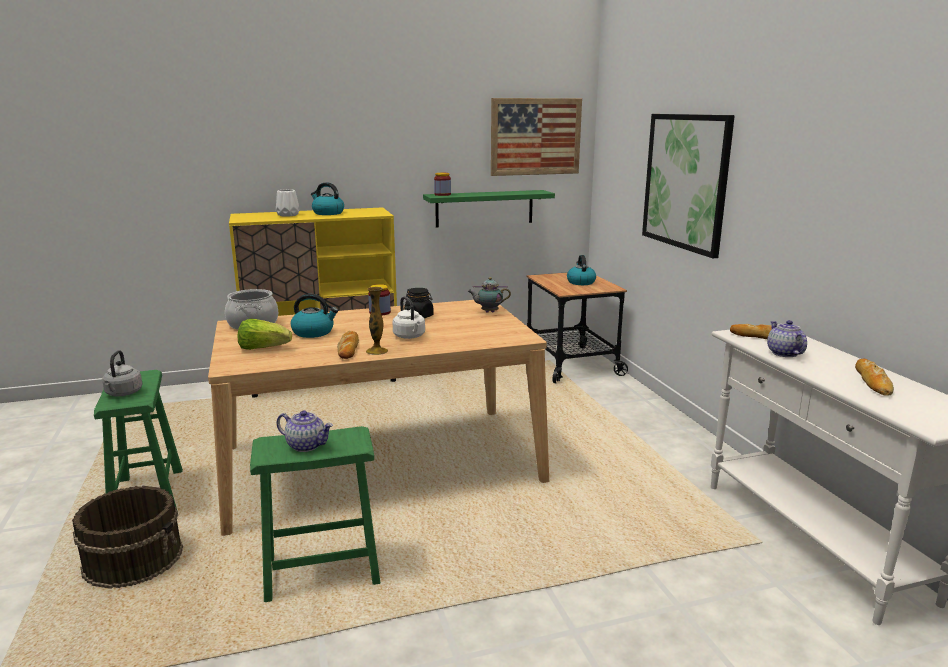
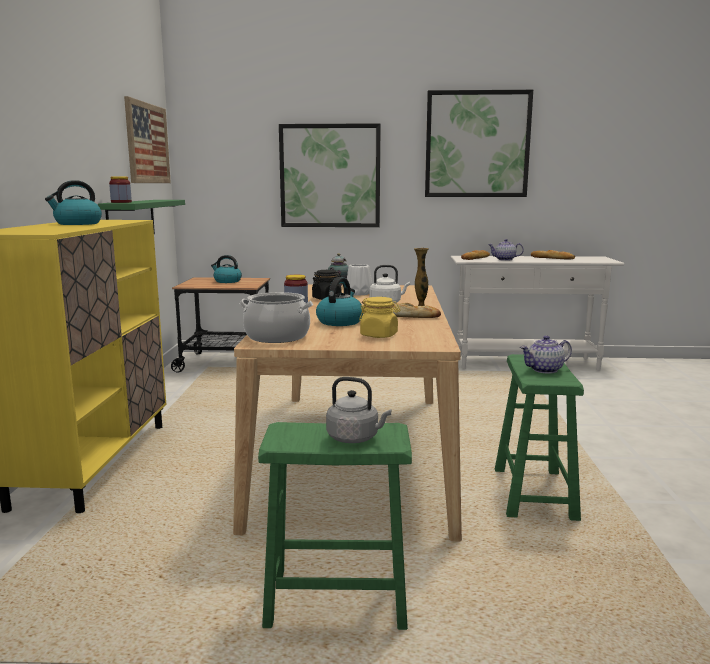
camera: 70 degrees left, 5 degrees down
brown bucket [72,486,183,589] -> none
lettuce [238,319,292,350] -> yellow jar [359,297,400,338]
white vase [276,189,300,217] -> white vase moved to [347,264,372,296]
teapot [276,410,333,452] -> teapot turned 150 degrees counterclockwise [520,336,572,373]
none -> picture [425,90,533,197]

